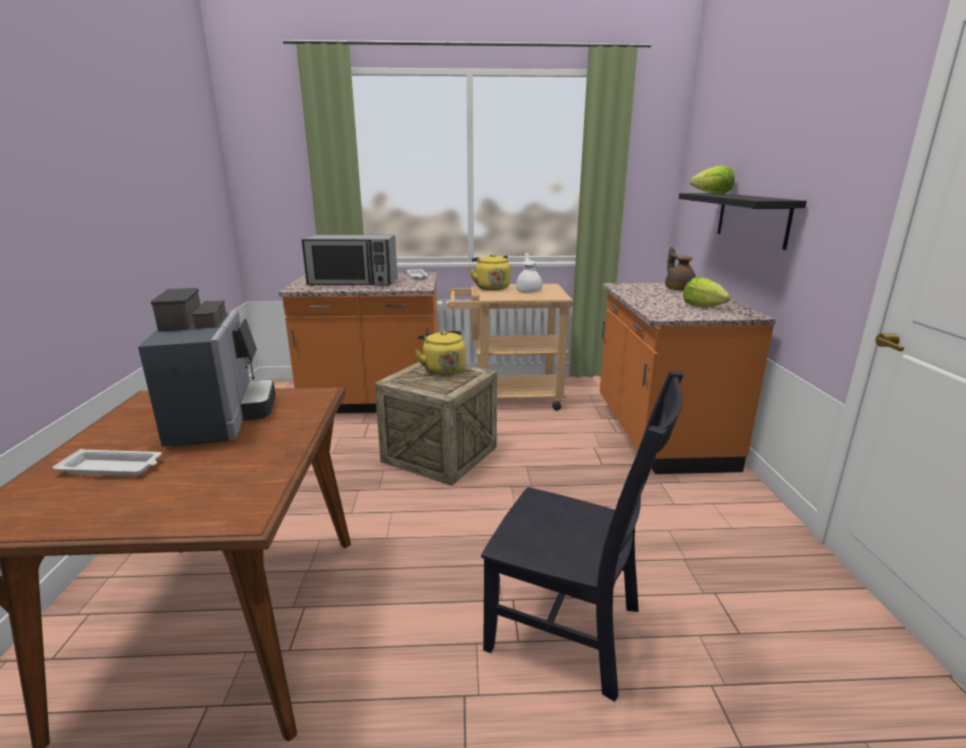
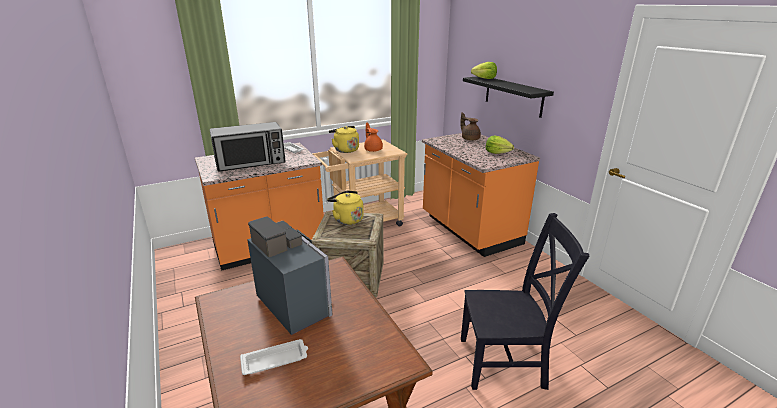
camera: 25 degrees left, 5 degrees up
white teapot [516,253,542,293] -> orange teapot [364,122,383,152]

